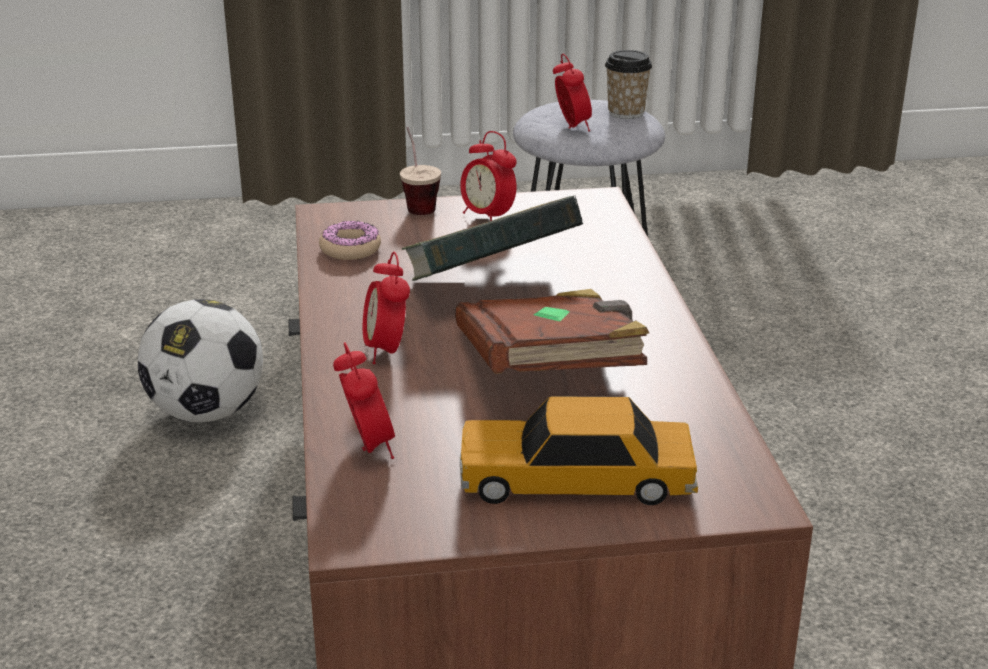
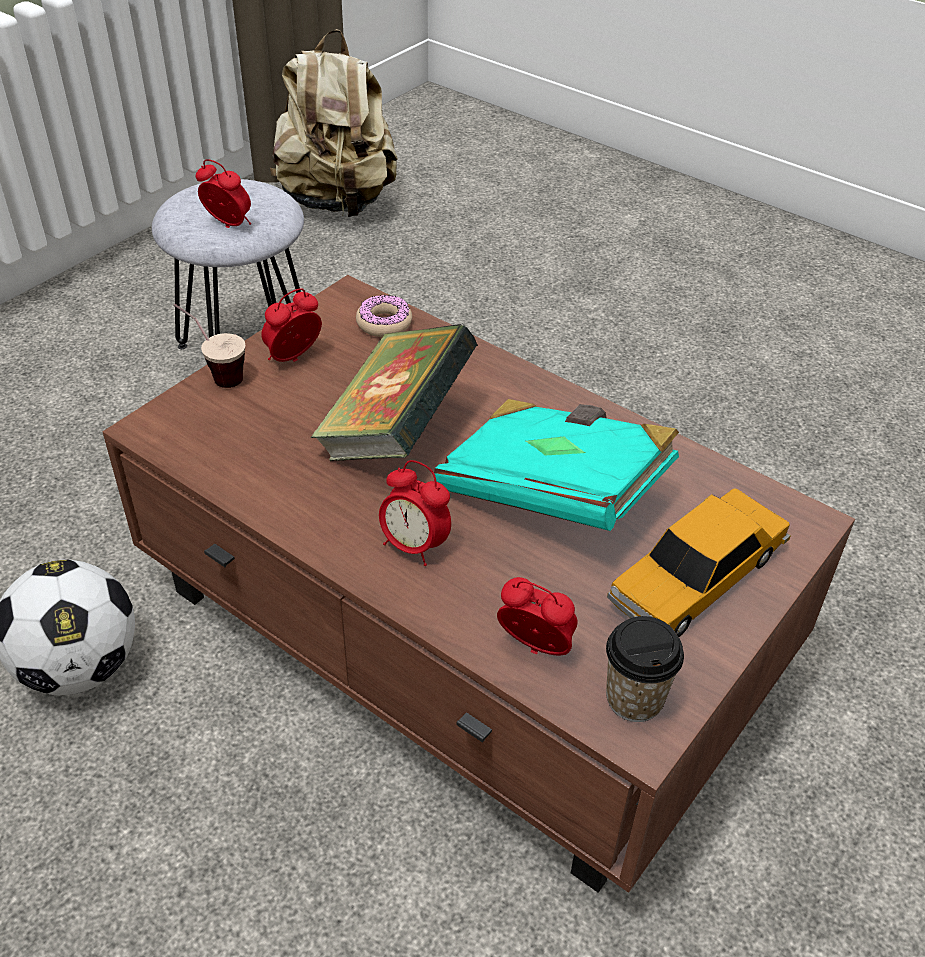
camera: 45 degrees left, 15 degrees up
donut [319,220,381,260] -> donut moved to [356,295,412,337]
brown book [455,289,649,374] -> turquoise book [434,399,679,531]
alarm clock [460,131,517,221] -> alarm clock turned 135 degrees clockwise [261,288,322,362]
cup [605,50,652,119] -> cup moved to [606,616,684,722]
none -> beige backpack [270,29,398,217]

